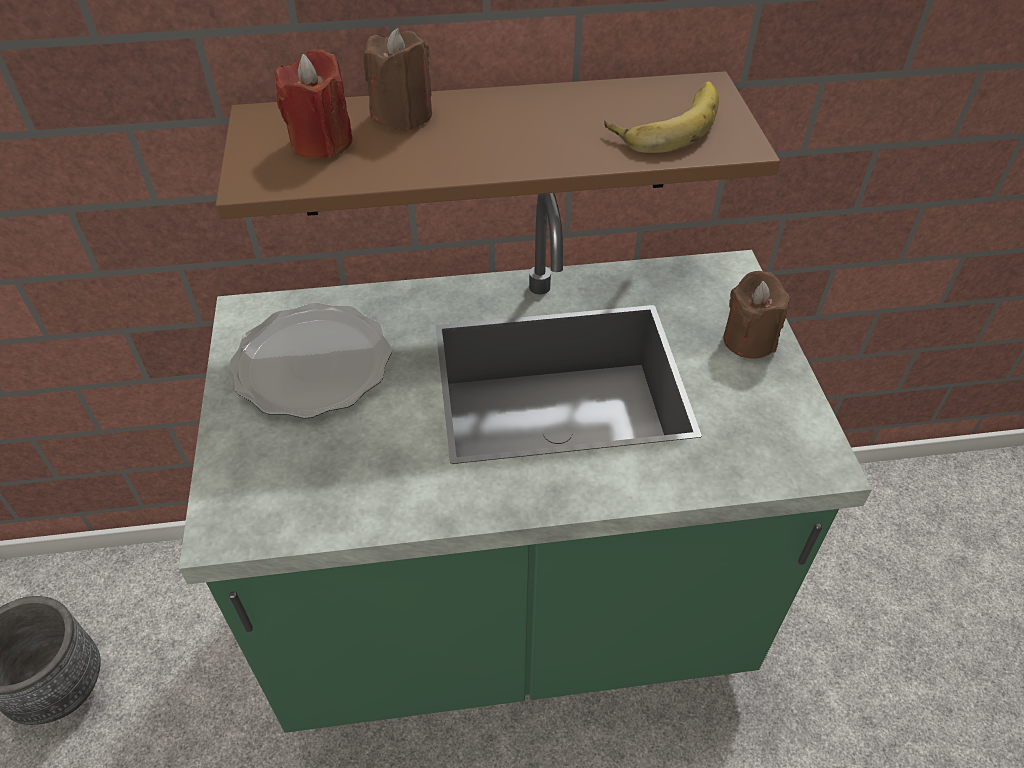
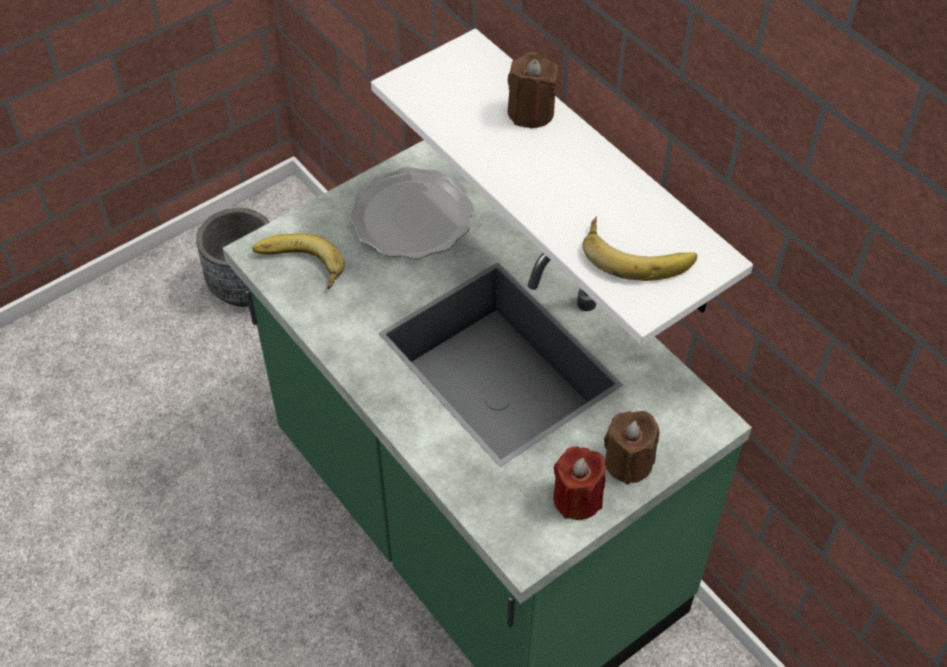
camera: 60 degrees right, 5 degrees up
brown shelf [216,71,780,219] -> white shelf [371,29,753,345]
red candle [275,49,353,159] -> red candle moved to [553,446,606,520]
none -> banana [253,233,345,289]

